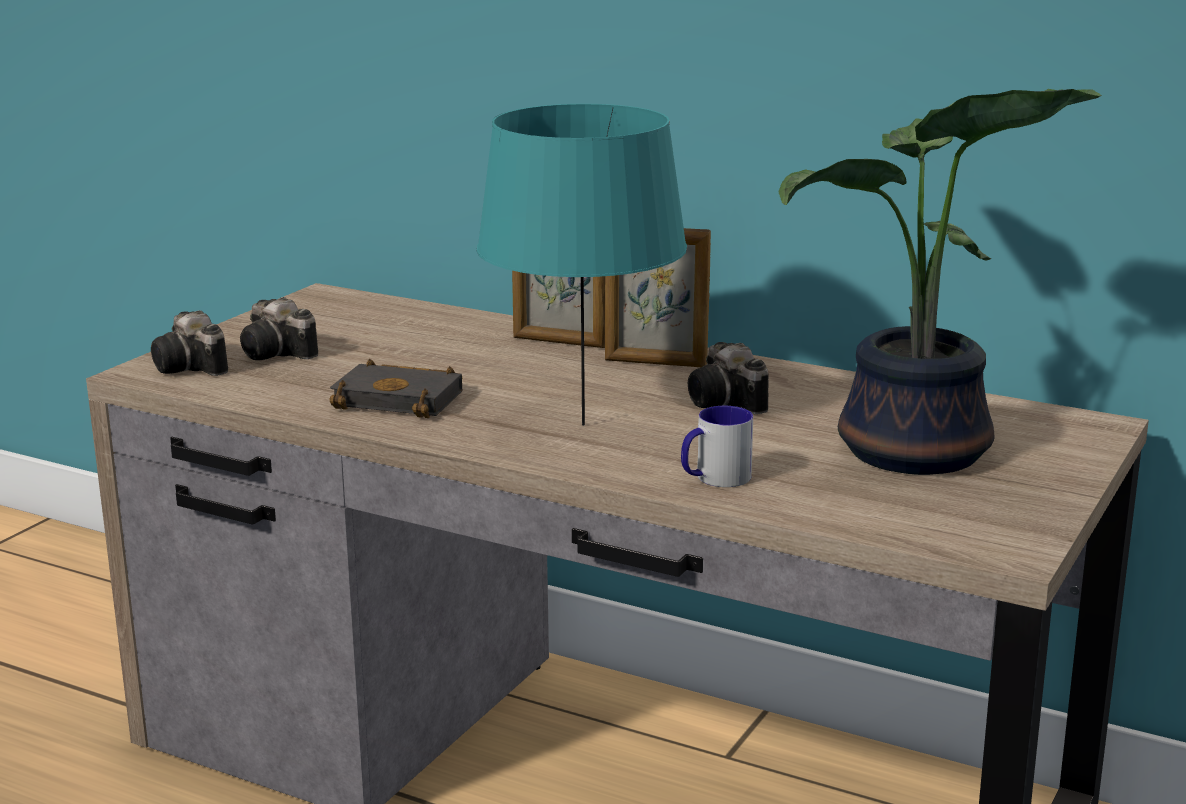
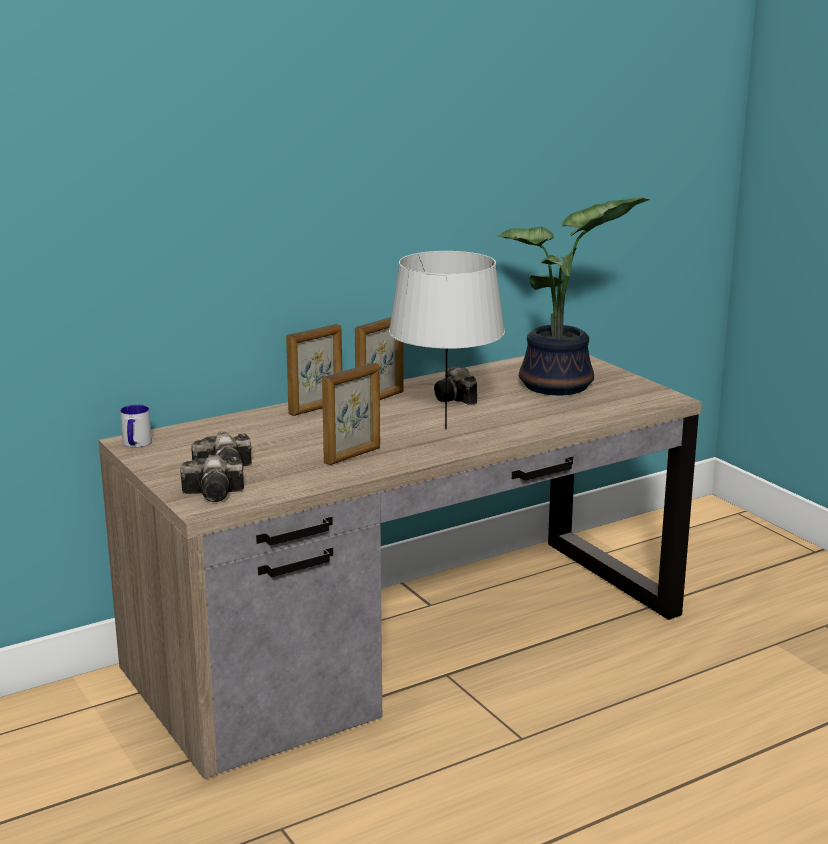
camera: 60 degrees left, 0 degrees up
black book [330,359,462,418] -> picture frame [322,363,380,465]
turquoise table lamp [477,104,687,426] -> grey table lamp [389,251,505,430]
mug [681,406,753,487] -> mug moved to [120,405,152,448]
camera [688,342,769,414] -> camera turned 60 degrees clockwise [434,366,477,405]

